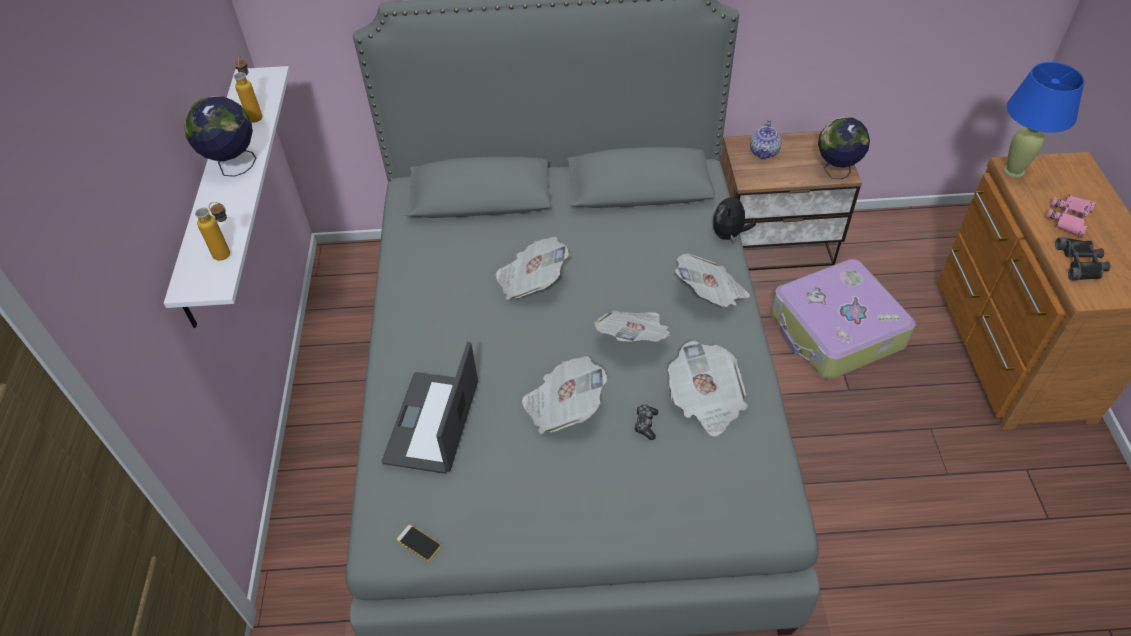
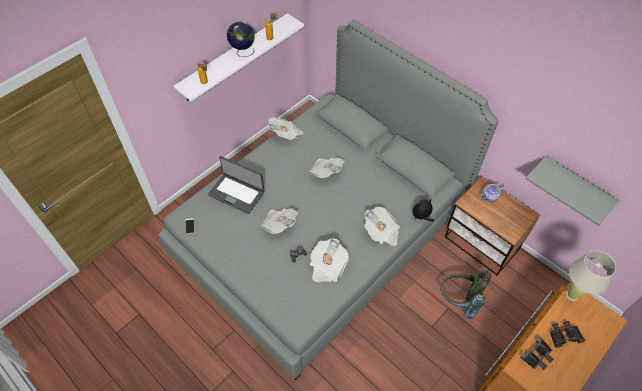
camera: 45 degrees right, 5 degrees up
laptop [382,342,478,474] -> laptop turned 120 degrees counterclockwise [208,156,265,214]
newspaper [594,311,671,342] -> newspaper moved to [267,117,303,140]
suitcase [771,259,916,379] -> grey backpack [440,270,492,319]
globe [818,117,870,179] -> none
blue table lamp [1004,62,1085,178] -> beige table lamp [566,250,616,301]
pink binoculars [1046,195,1096,237] -> black binoculars [550,321,585,348]
none -> grey shelf [526,156,619,226]

